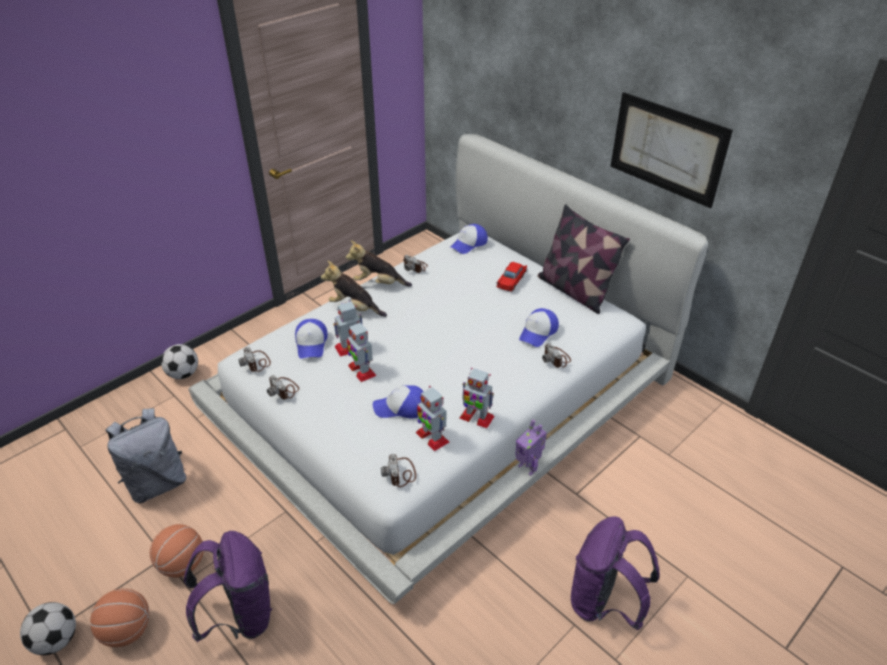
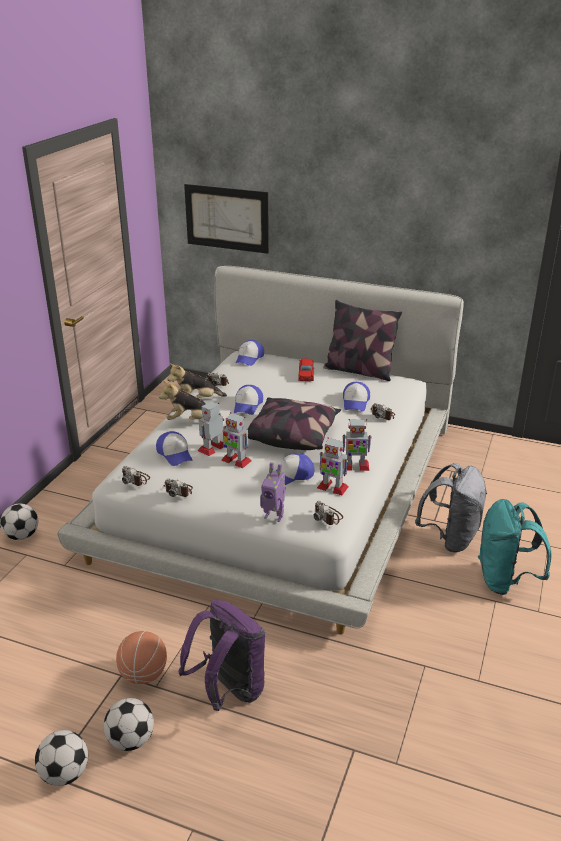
camera: 25 degrees left, 10 degrees down
basketball [90,589,149,647] -> football [104,698,154,751]
grey backpack [105,408,186,503] -> grey backpack moved to [415,463,487,552]
toy robot [515,419,547,476] -> toy robot moved to [260,462,286,522]
purple backpack [571,516,660,630] -> turquoise backpack [478,499,552,595]
picture [610,92,733,208] -> picture moved to [184,184,269,254]
none -> cap [234,385,263,415]
none -> pillow [247,397,341,450]

